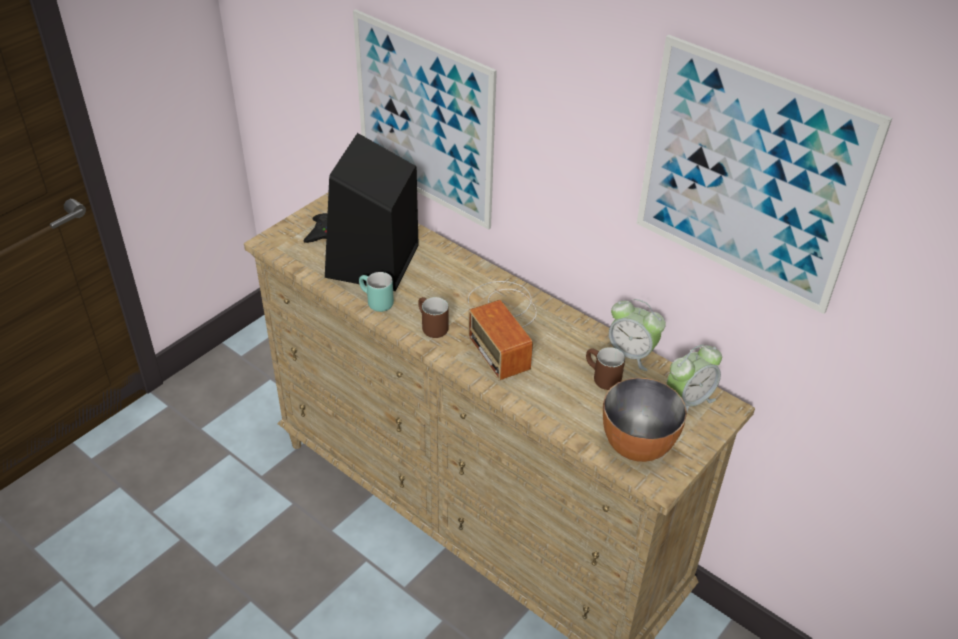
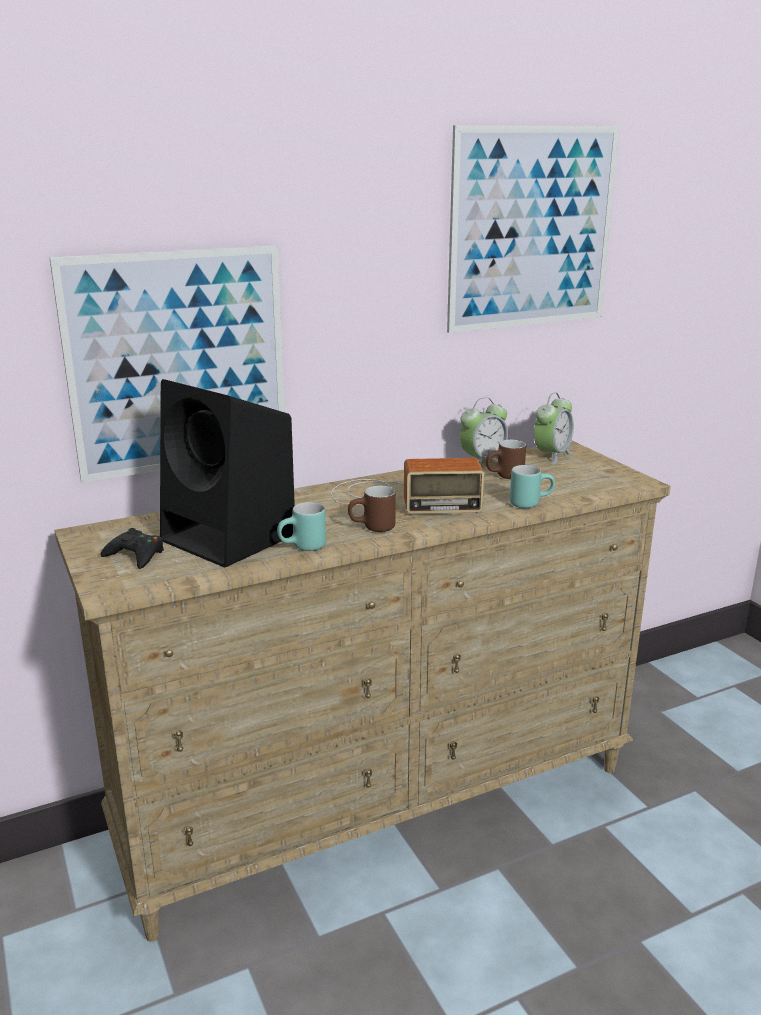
camera: 65 degrees left, 20 degrees down
bowl [603,378,687,462] -> none
alarm clock [667,345,722,412] -> alarm clock turned 45 degrees clockwise [534,392,574,464]
none -> turquoise mug [510,465,555,508]

